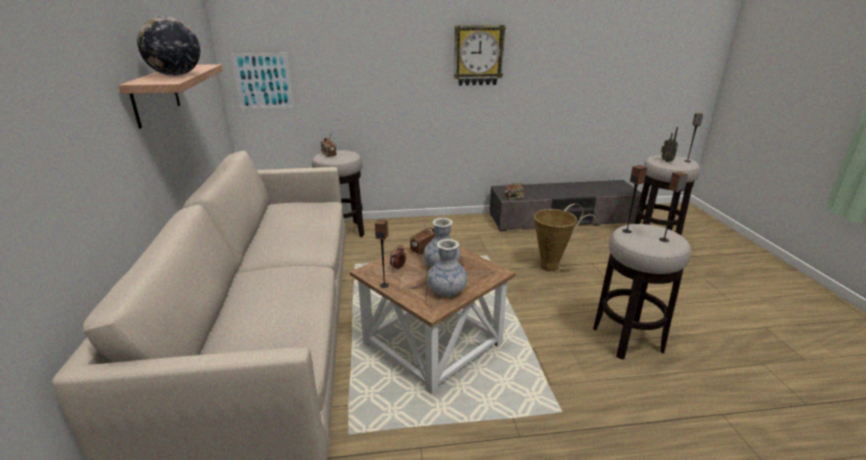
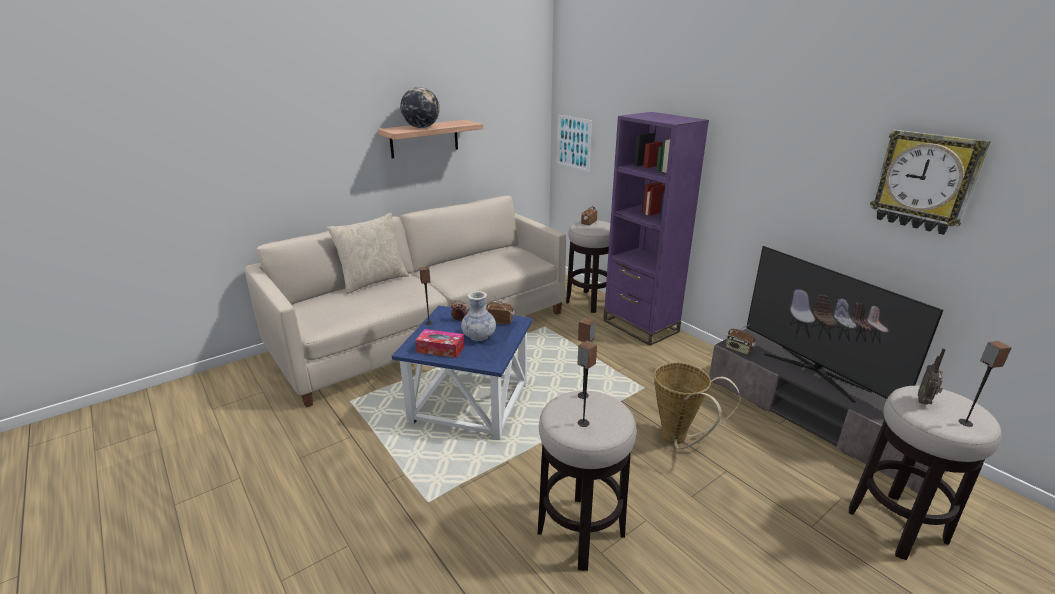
camera: 60 degrees right, 0 degrees up
brown side table [350,245,516,394] -> blue side table [392,306,533,440]
vase [427,239,467,297] -> tissue box [416,329,465,358]
wall clock [454,25,506,86] -> wall clock moved to [870,130,991,235]
none -> beige pillow [327,213,409,294]
none -> purple bookcase [603,112,709,346]
none -> television [746,246,943,403]

